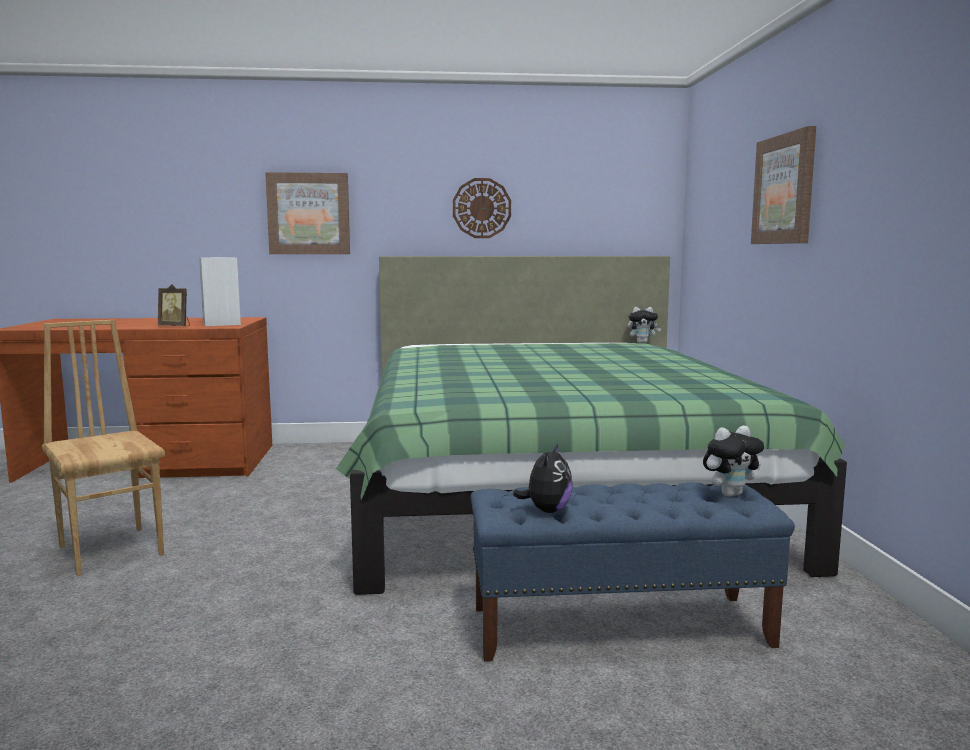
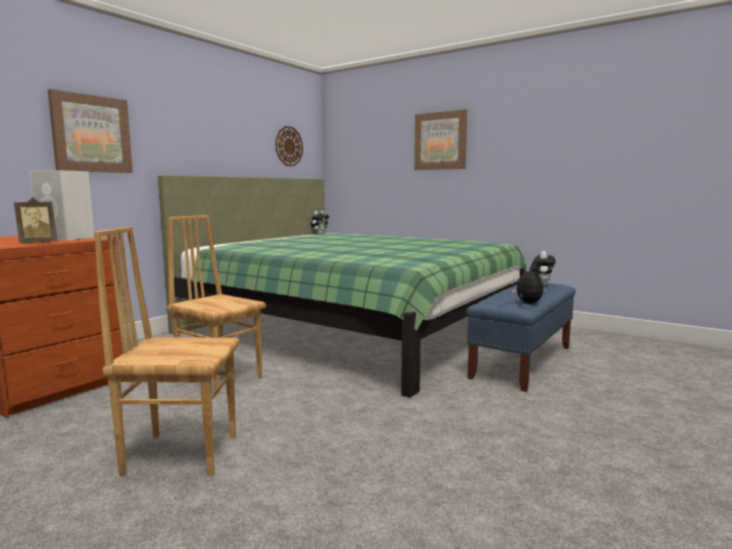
camera: 50 degrees left, 0 degrees up
wall clock [453,178,511,238] -> wall clock moved to [275,126,303,166]
none -> brown chair [167,215,266,395]

